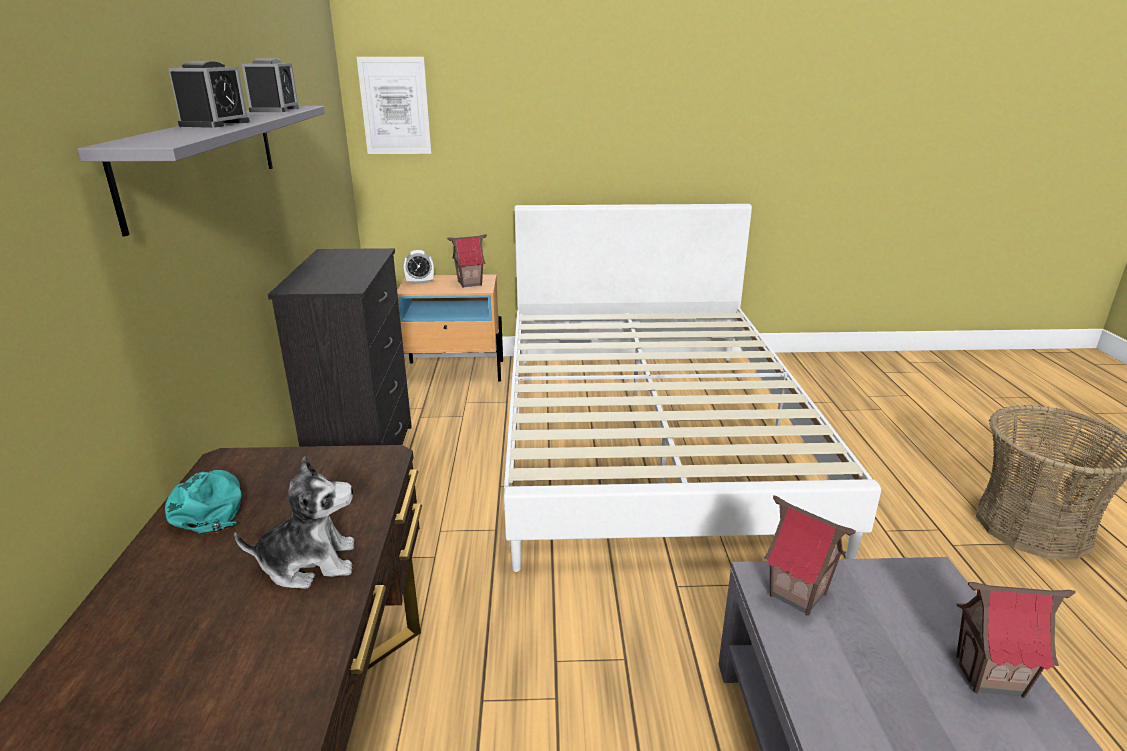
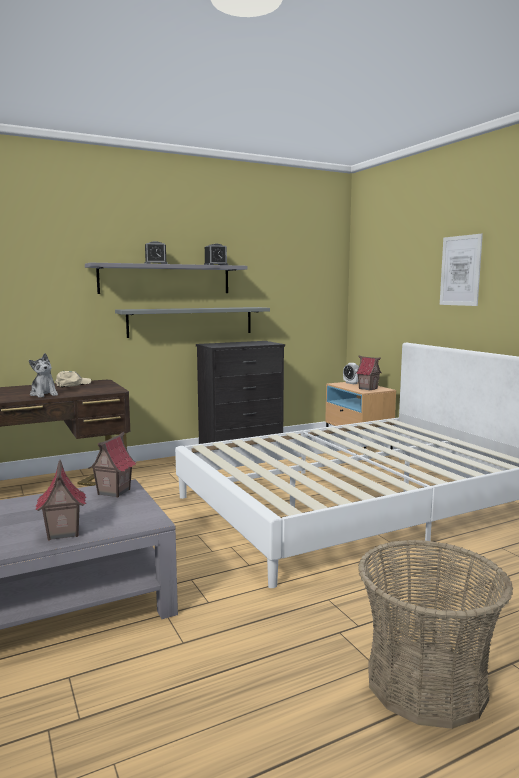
camera: 65 degrees right, 15 degrees down
turquoise cap [165,470,242,534] -> beige cap [55,371,91,388]
picture [357,57,432,154] -> picture moved to [440,234,483,306]
none -> grey shelf [115,307,270,338]

